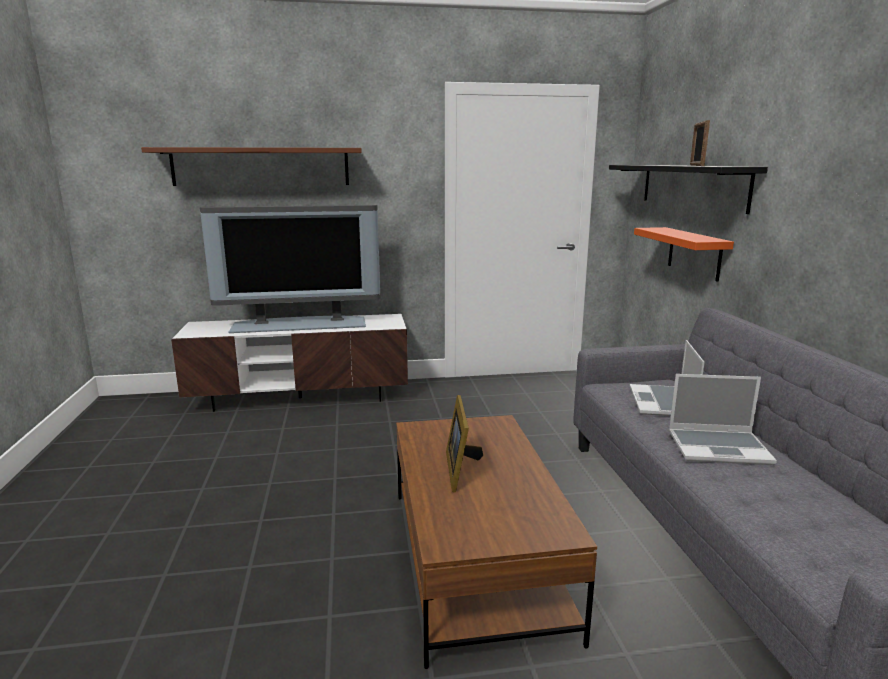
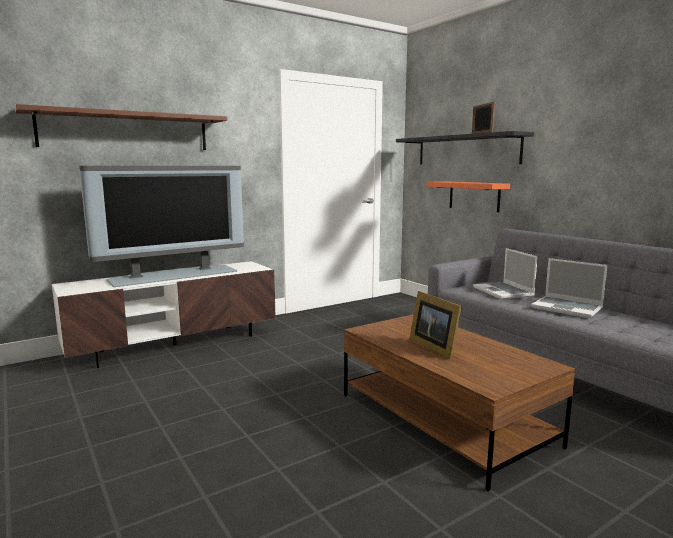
camera: 25 degrees left, 5 degrees down
laptop [669,374,777,465] -> laptop turned 60 degrees clockwise [531,258,608,318]

